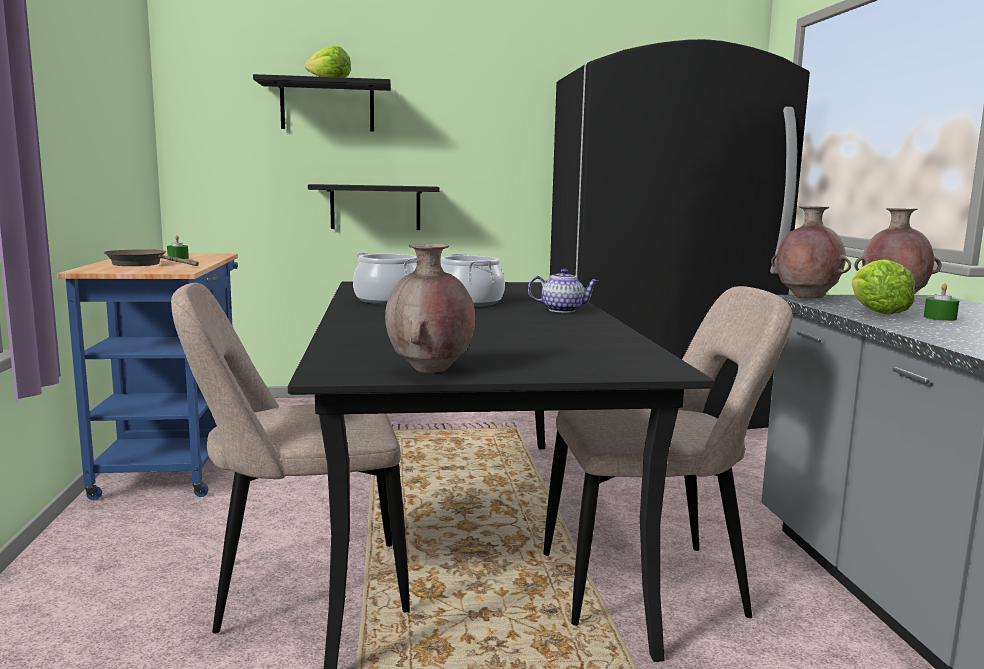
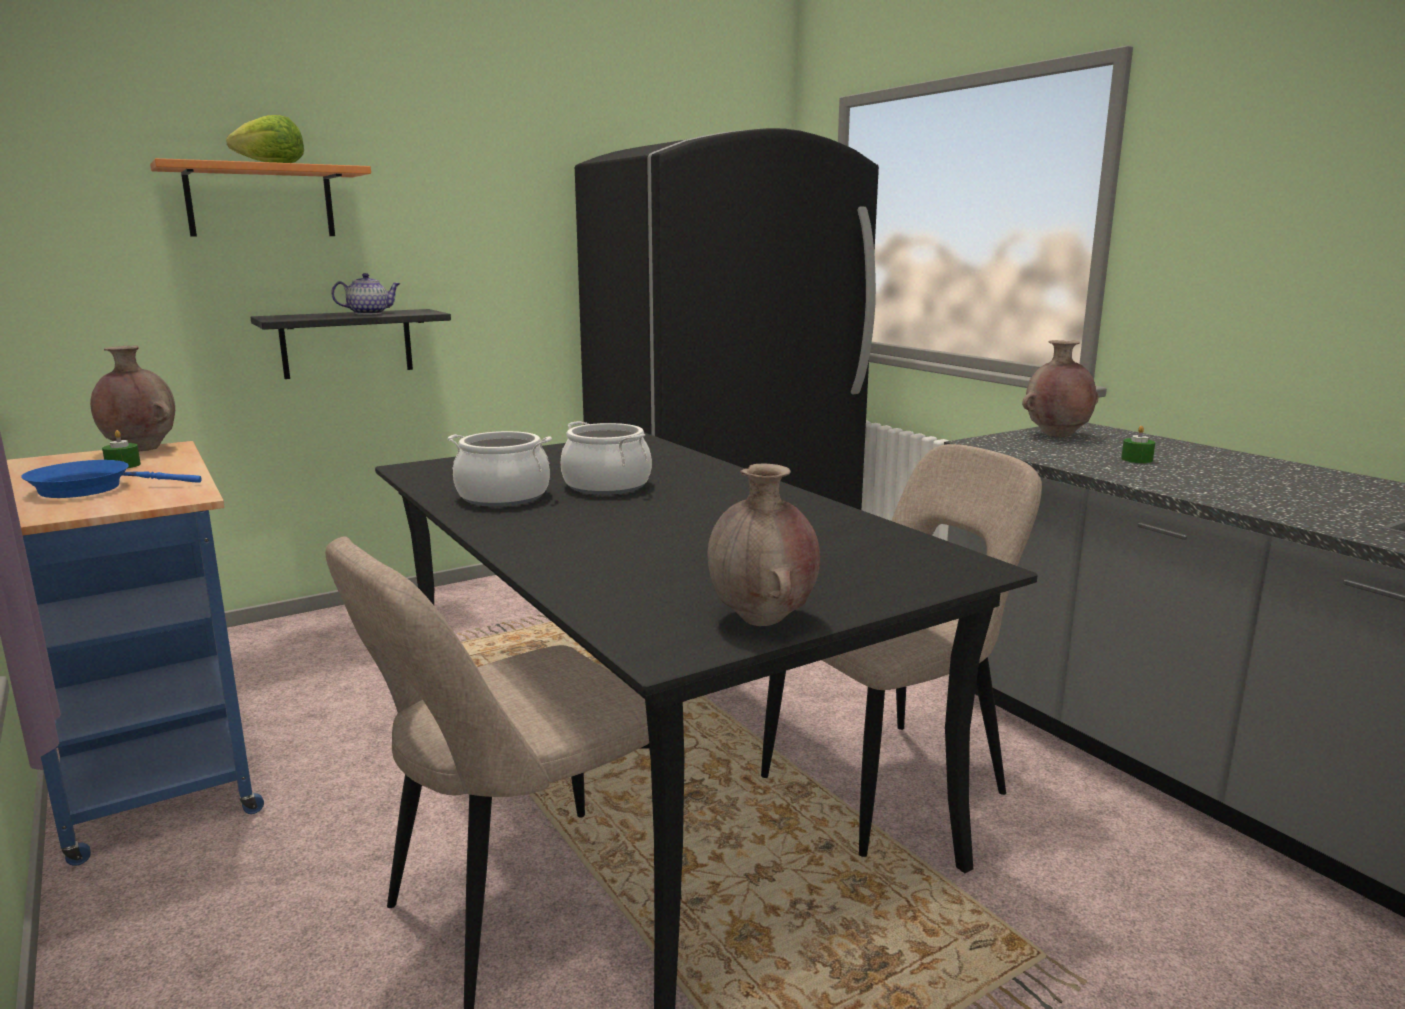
camera: 25 degrees left, 5 degrees up
brown frying pan [104,249,199,266] -> blue frying pan [21,460,202,498]
black shelf [253,74,391,132] -> orange shelf [150,158,371,236]
teapot [528,269,599,312] -> teapot moved to [331,273,400,315]
brown vase [771,206,851,298] -> brown vase moved to [90,346,175,451]
lettuce [852,259,915,315] -> none

